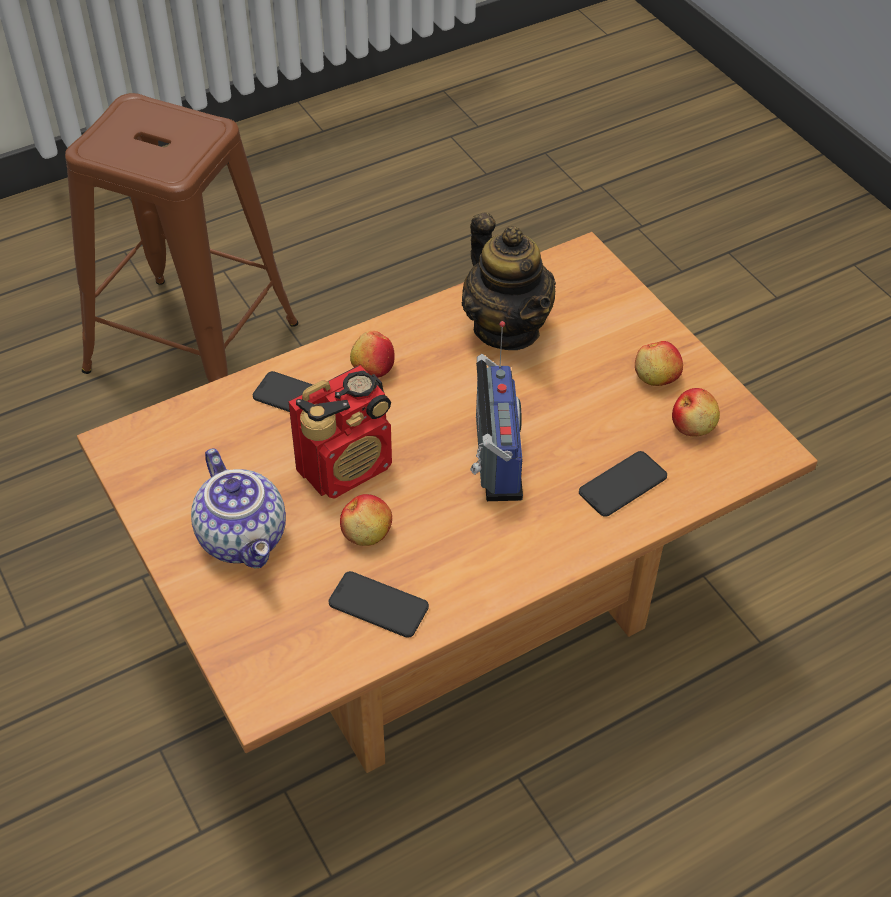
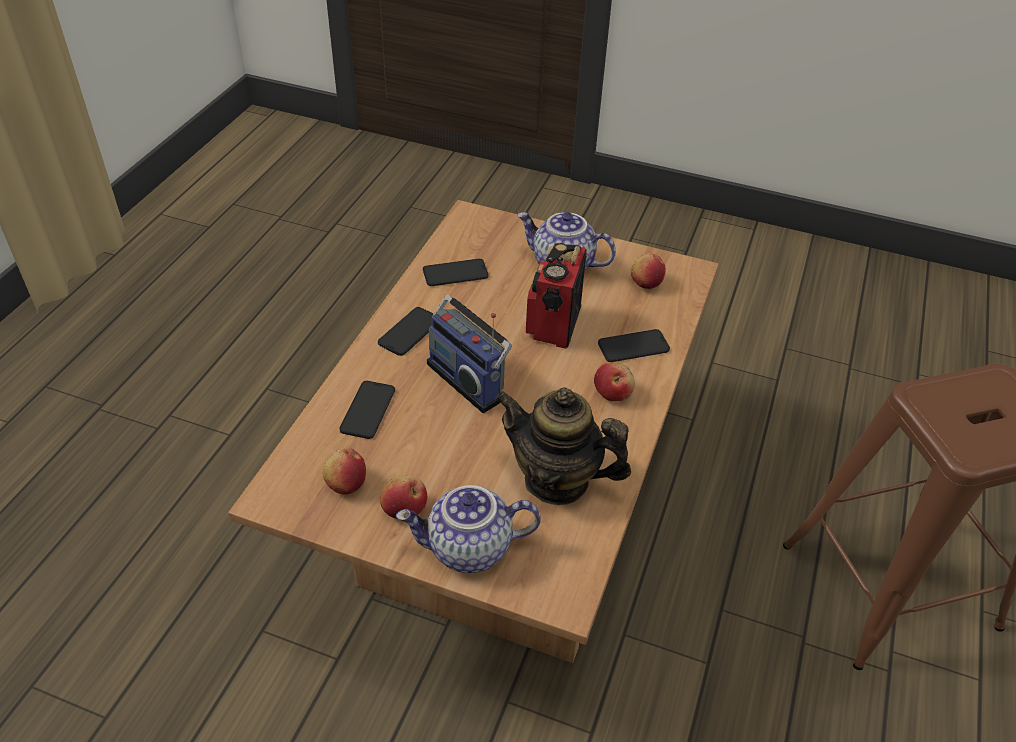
camera: 140 degrees right, 5 degrees down
apple [340,494,392,546] -> apple moved to [631,253,666,289]
none -> phone [378,307,433,356]
none -> teapot [396,485,541,573]

